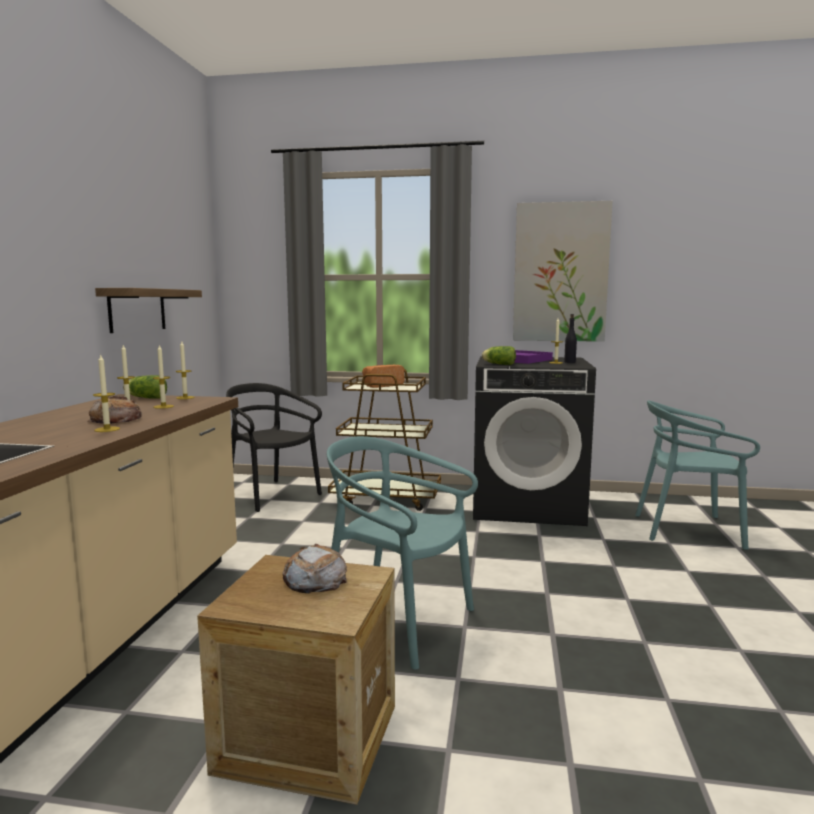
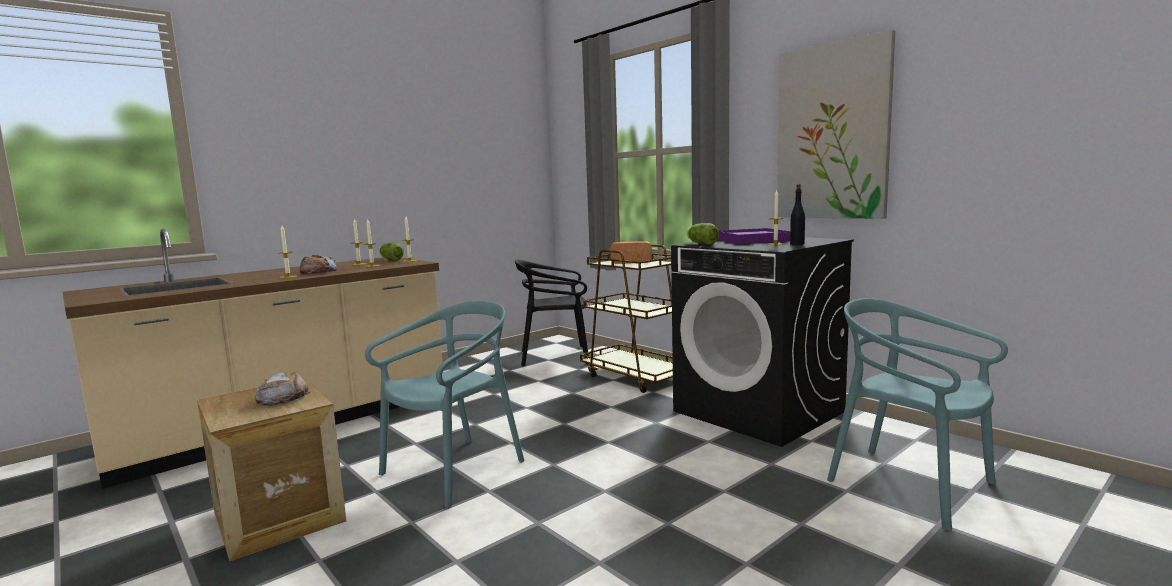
camera: 40 degrees right, 0 degrees up
shelf [95,288,202,333] -> none
black chair [226,383,322,512] -> black chair turned 90 degrees counterclockwise [515,260,589,366]
turquoise chair [327,436,478,670] -> turquoise chair turned 60 degrees clockwise [365,301,525,508]

